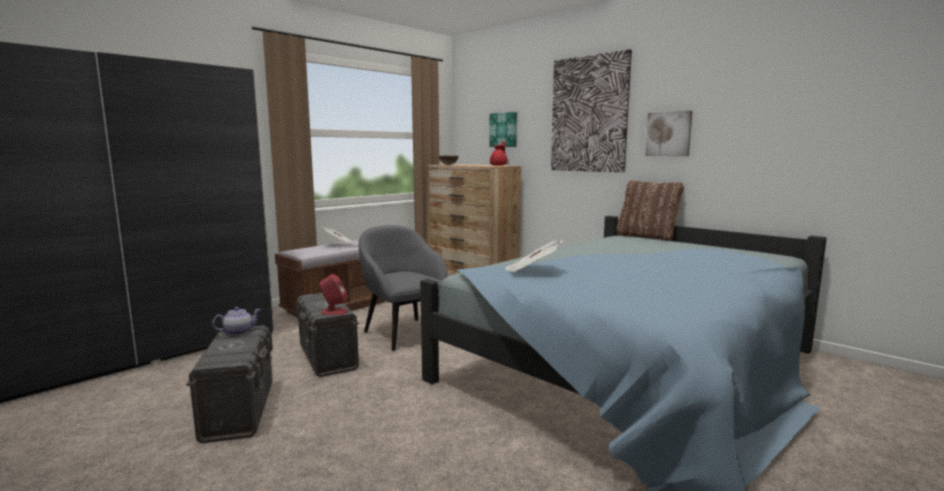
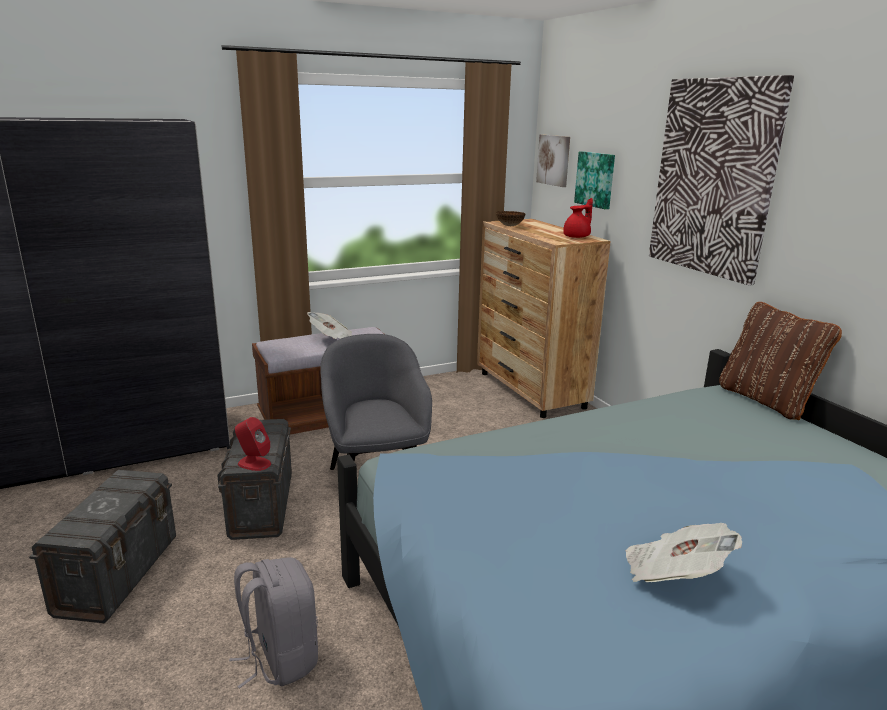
camera: 20 degrees right, 10 degrees up
teapot [212,307,260,335] -> none
newspaper [505,240,563,272] -> newspaper moved to [626,523,742,582]
picture [645,111,692,156] -> picture moved to [536,135,570,187]
none -> grey backpack [229,557,318,689]

